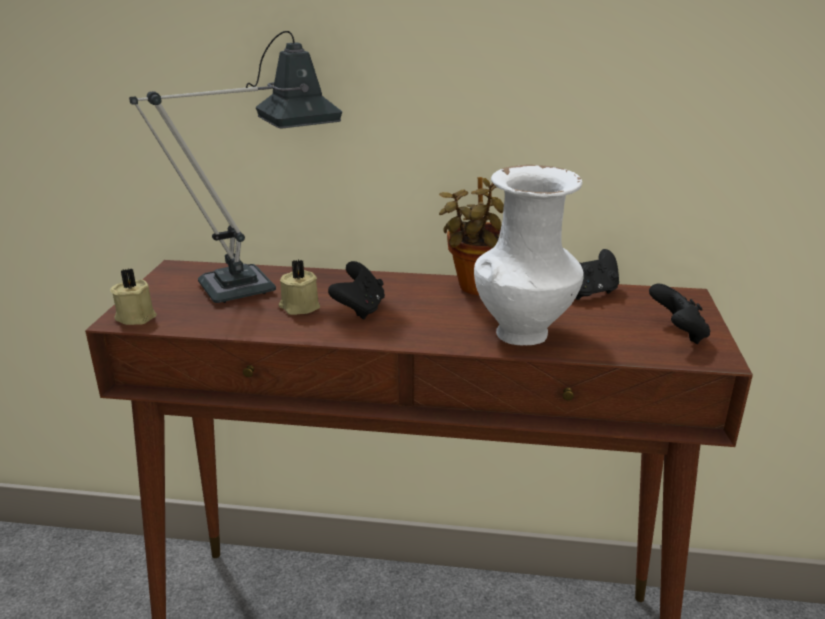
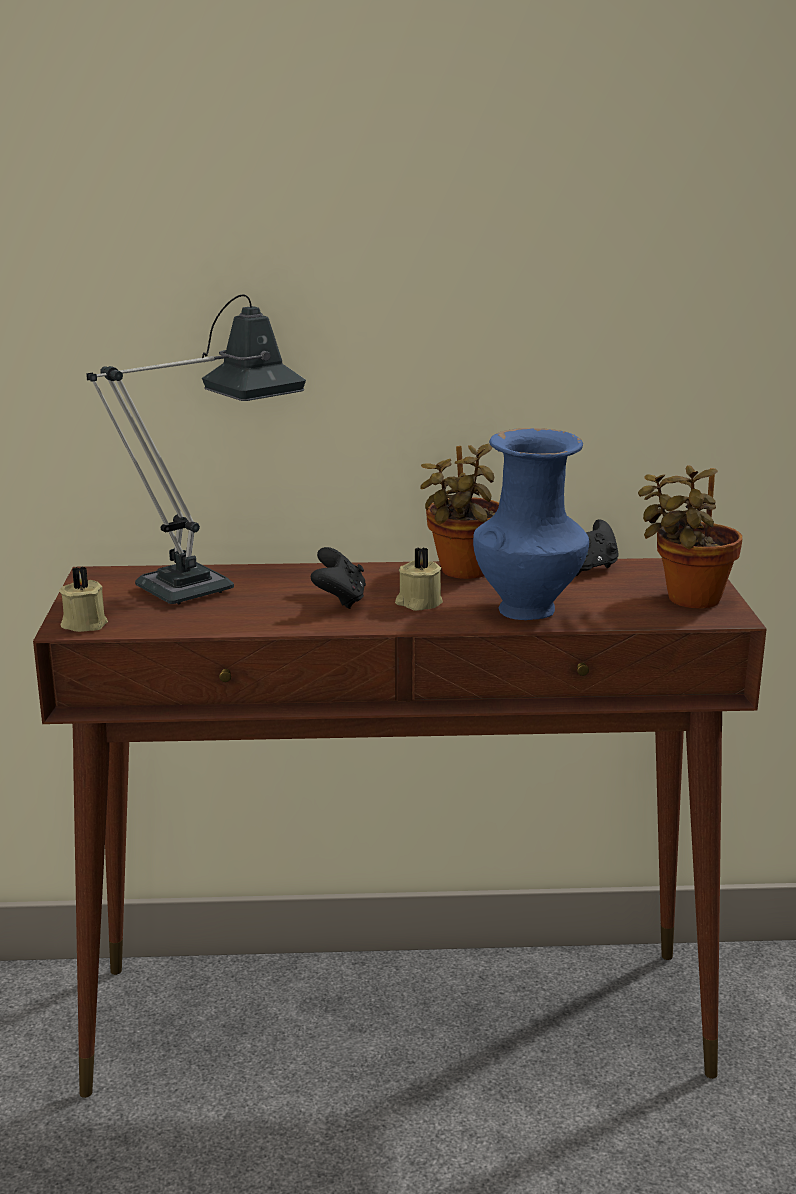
camera: 10 degrees left, 5 degrees down
beige candle [278,260,320,315] -> beige candle moved to [395,548,443,611]
white vase [474,165,584,345] -> blue vase [473,428,589,620]
black game controller [649,284,710,344] -> potted plant [638,465,742,608]

